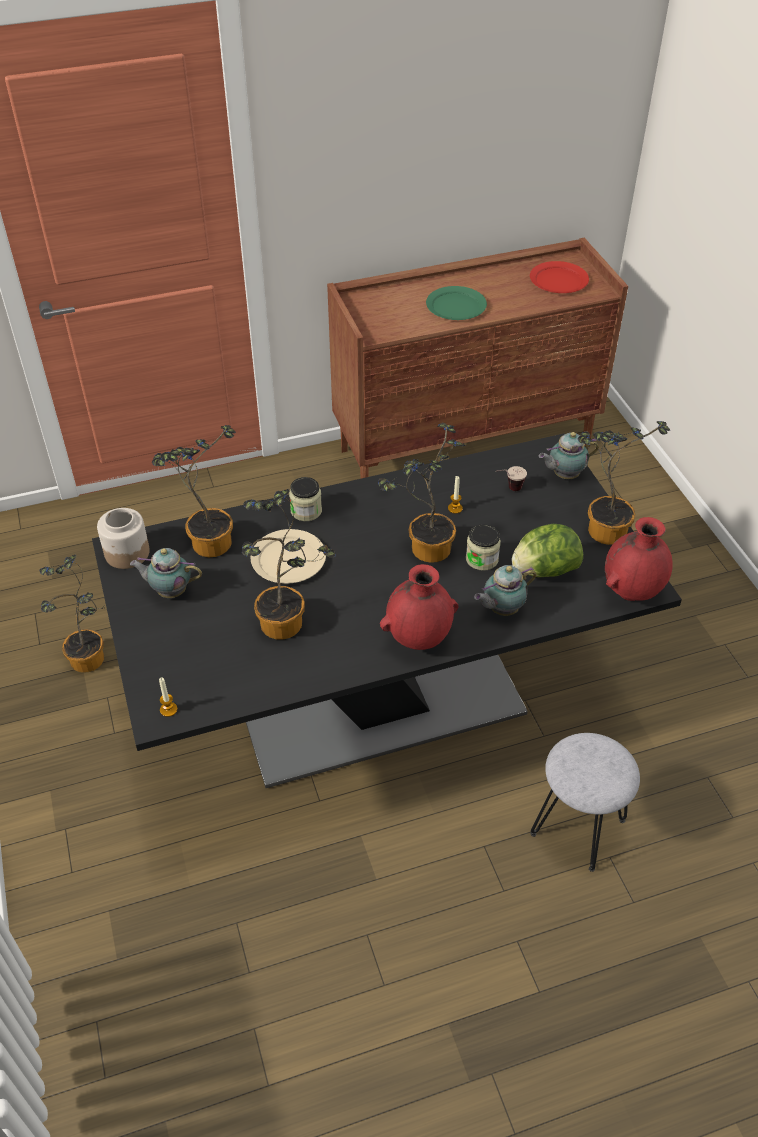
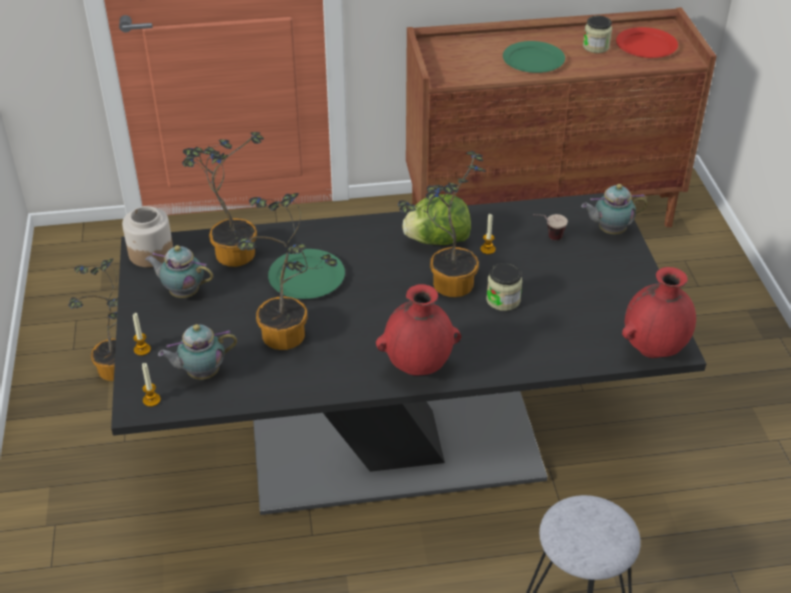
camera: 10 degrees right, 5 degrees down
beige plate [251,529,326,584] -> green plate [268,249,345,299]
jar [289,477,322,521] -> jar moved to [583,16,612,53]
teapot [474,565,536,616] -> teapot moved to [158,324,237,380]
lettuce [512,524,583,577] -> lettuce moved to [402,194,471,245]
potted plant [578,421,670,545] -> none
none -> candle [133,313,151,356]

